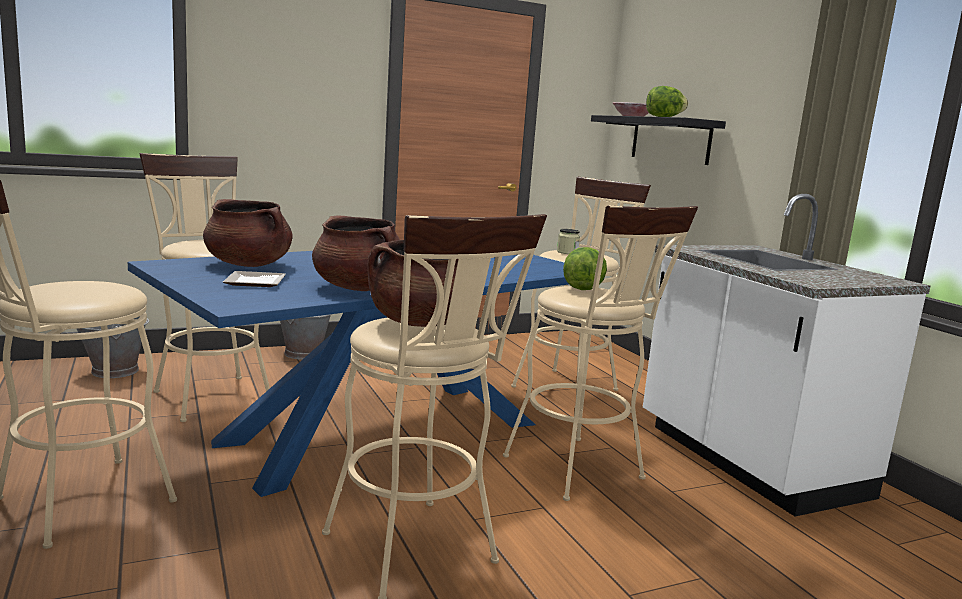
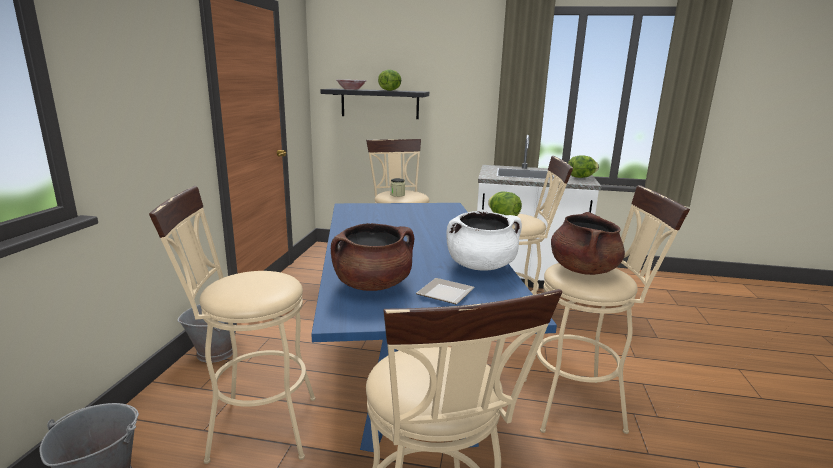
camera: 55 degrees left, 5 degrees up
brown cooking pot [312,215,400,291] -> white cooking pot [446,211,522,270]
none -> lettuce [568,155,599,178]

